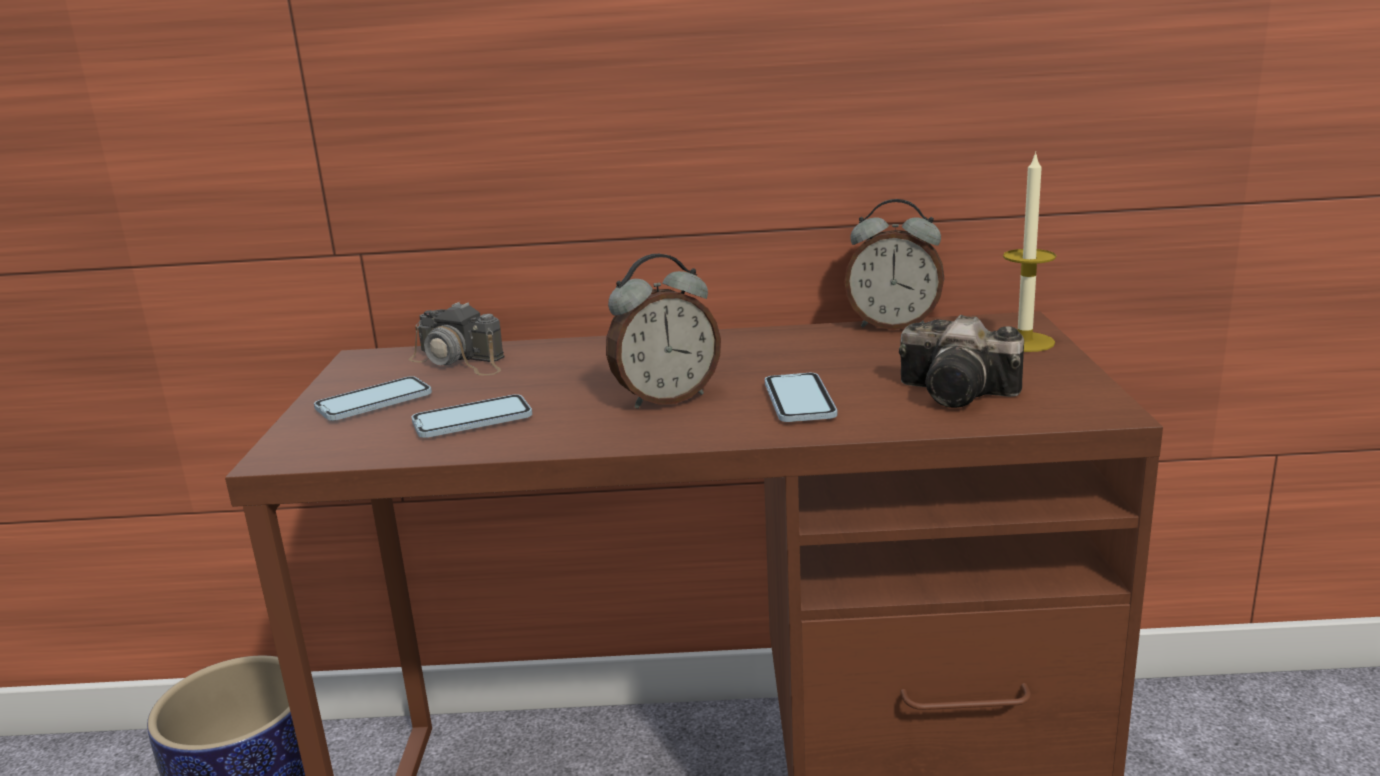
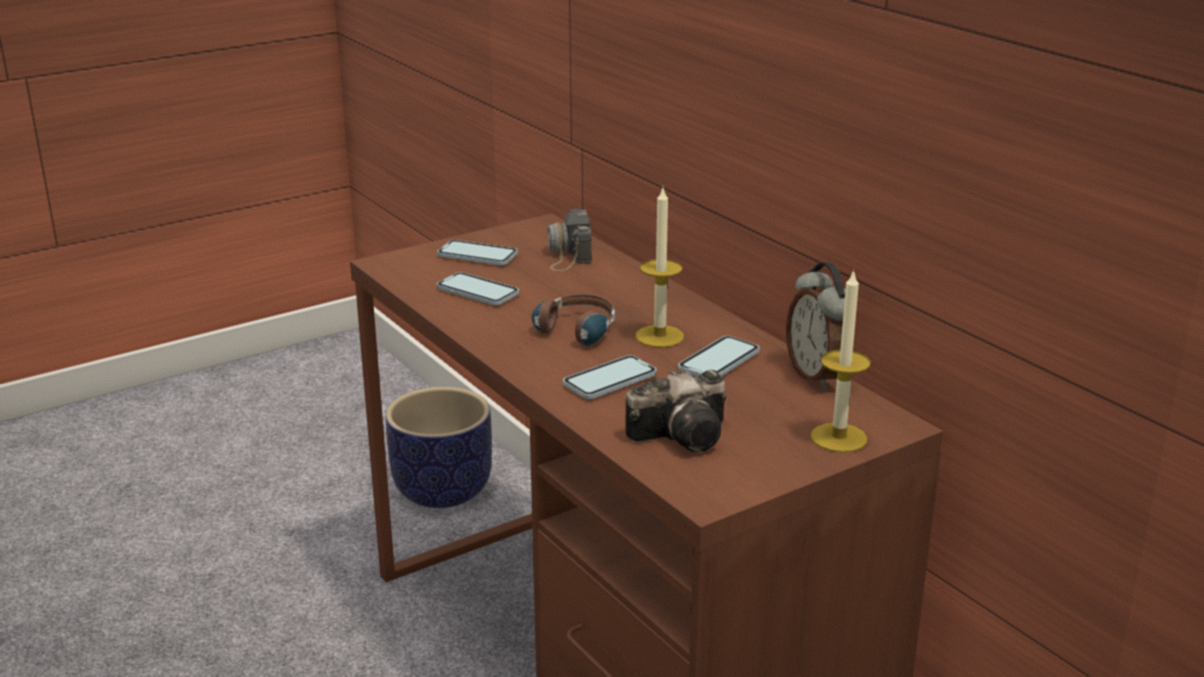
camera: 55 degrees right, 5 degrees up
alarm clock [606,254,721,409] -> headphones [518,295,615,346]
camera [899,315,1024,408] -> camera turned 105 degrees counterclockwise [625,369,726,452]
none -> candle [635,188,684,348]
none -> phone [678,336,760,377]

